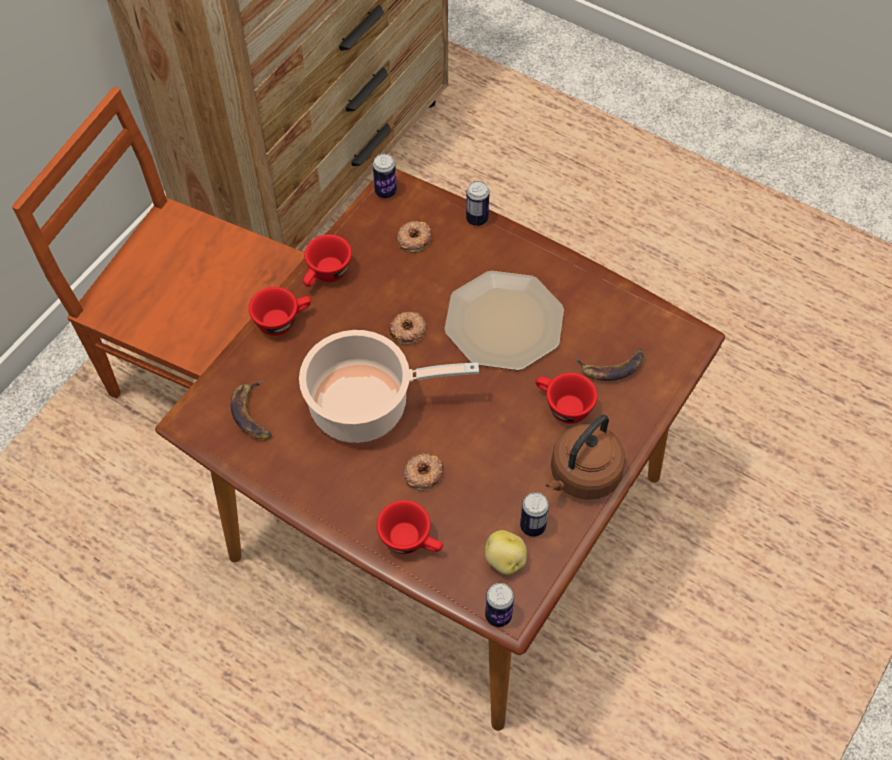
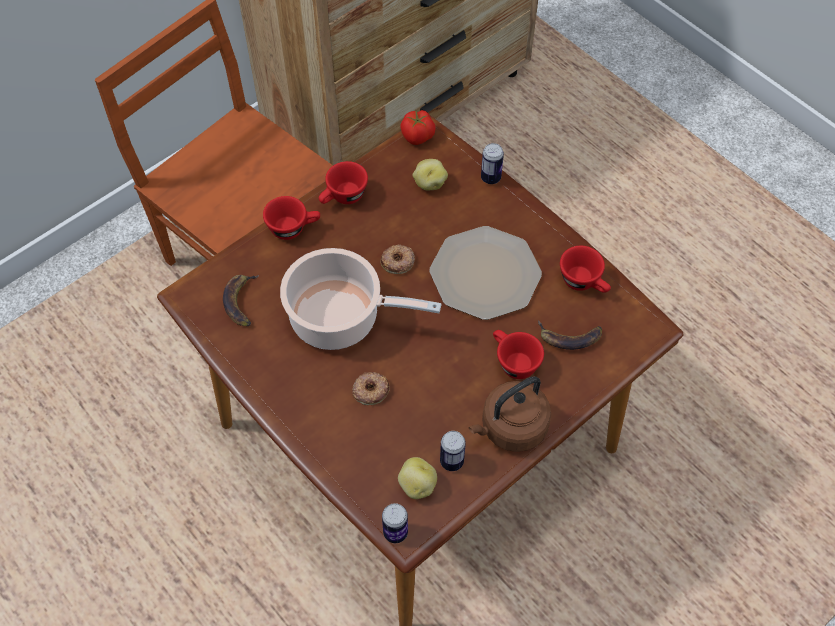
camera: 15 degrees right, 0 degrees up
can [373,154,397,198] -> tomato [400,109,436,145]
red cup [377,500,443,554] -> red cup moved to [560,246,611,293]
donut [397,221,432,253] -> potato [413,159,448,191]

